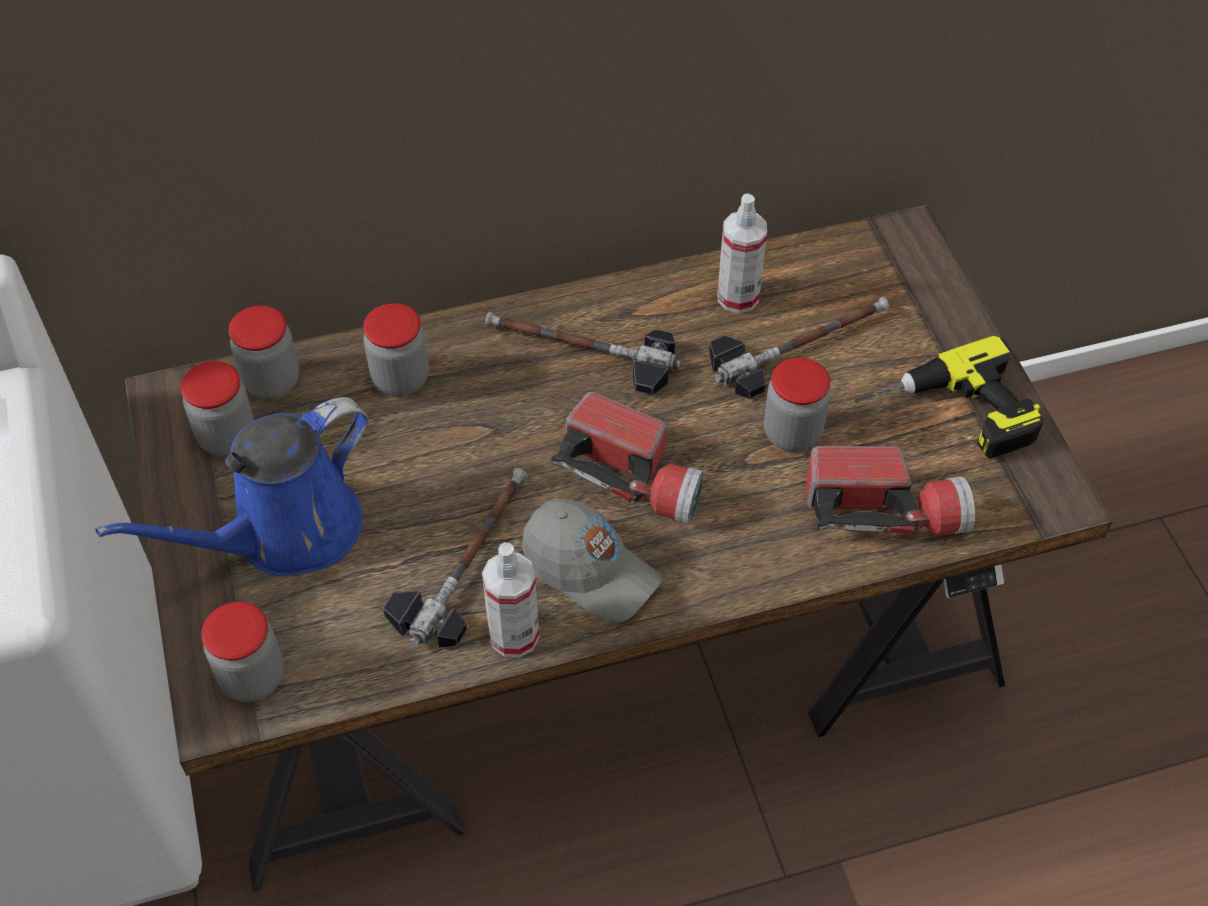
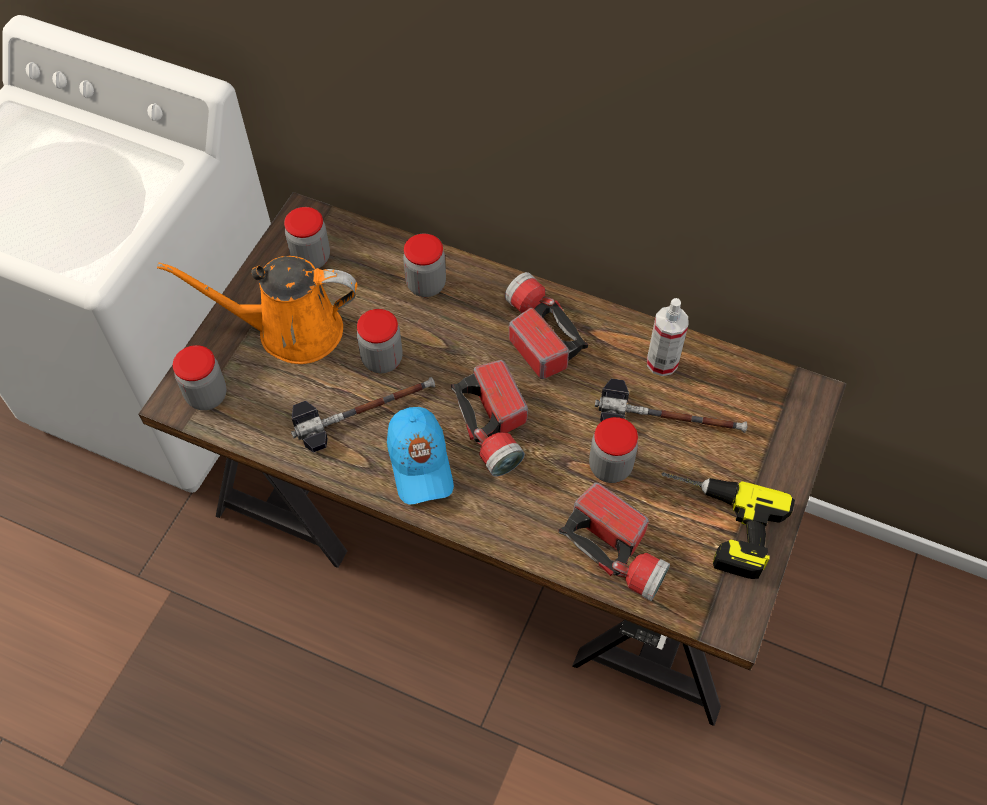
camera: 40 degrees right, 5 degrees up
blue watering can [95,397,368,576] -> orange watering can [157,256,357,364]
jar [229,306,299,399] -> jar moved to [357,309,403,373]
spray bottle [482,542,539,657] -> none
hammer [485,312,681,395] -> flashlight [504,272,588,379]
grey cap [522,498,662,623] -> blue cap [387,407,454,505]

